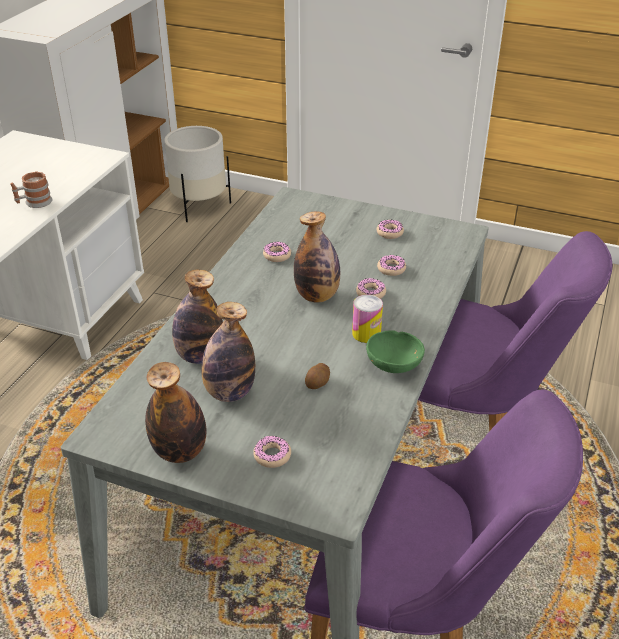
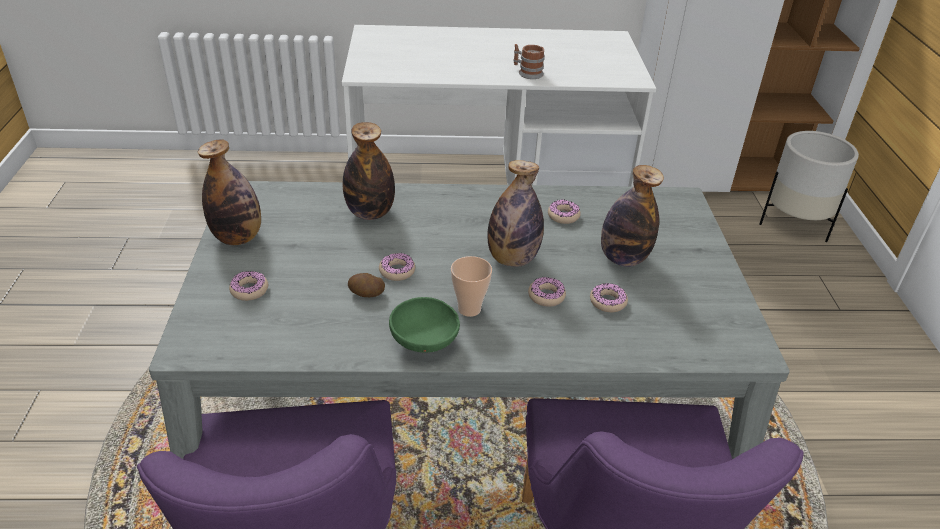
camera: 65 degrees right, 0 degrees up
bottle [201,302,255,402] -> bottle moved to [601,165,664,267]
can [352,295,383,343] -> cup [451,256,492,317]
donut [377,220,404,239] -> donut moved to [379,253,415,281]

